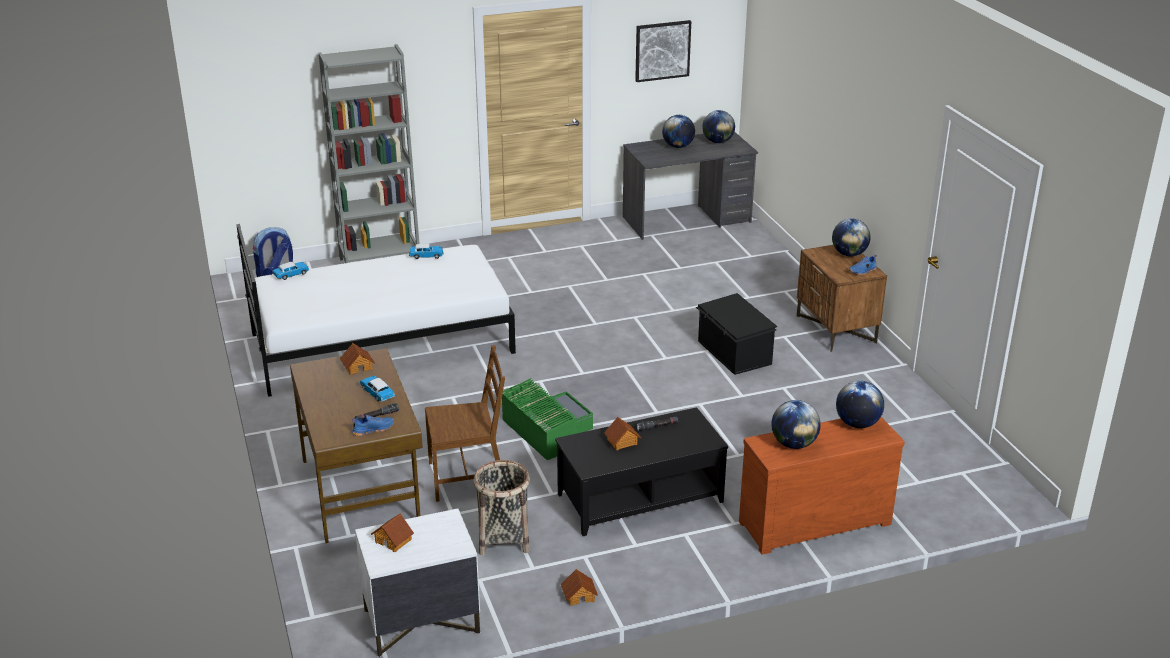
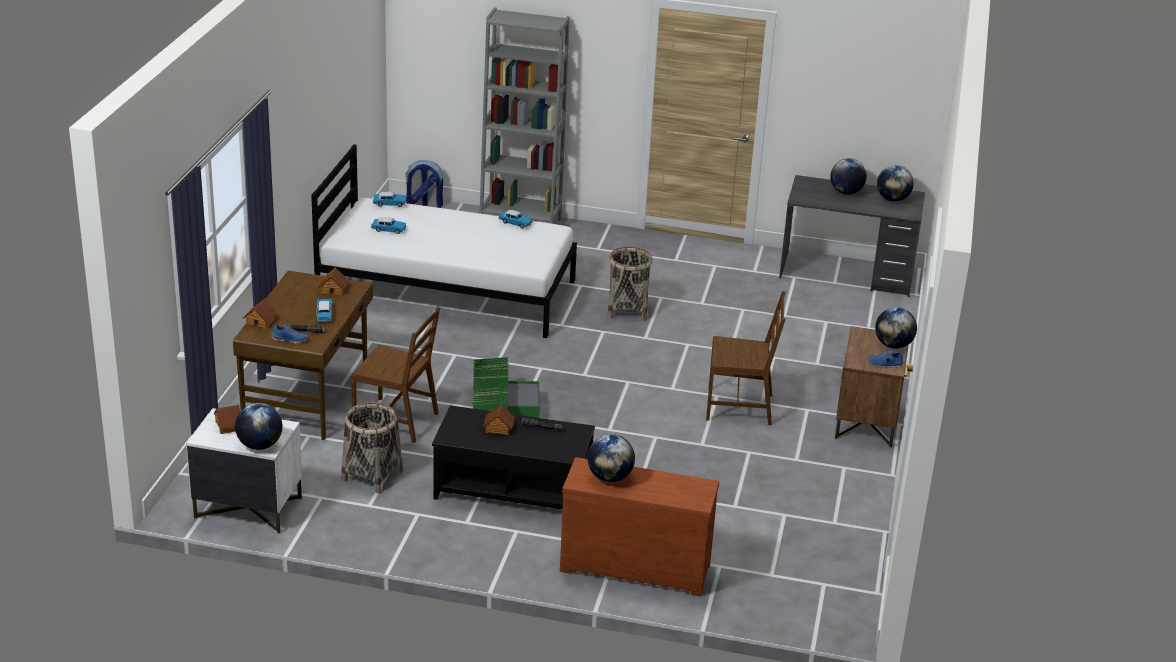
camera: 30 degrees right, 0 degrees up
toy house [561,569,598,606] -> toy house moved to [243,299,277,329]
picture [635,20,691,82] -> none
black storage box [696,293,777,375] -> brown chair [706,291,786,425]
globe [836,381,884,428] -> globe moved to [235,403,283,450]
none -> toy car [371,217,406,234]
none -> basket [607,246,653,321]

